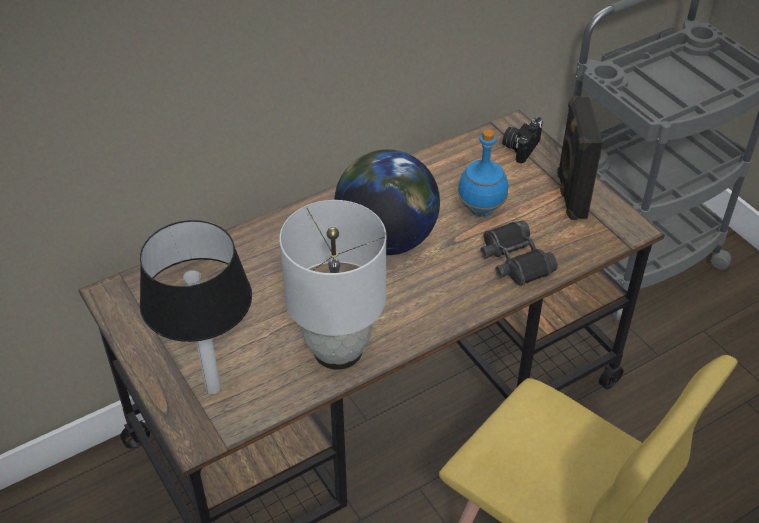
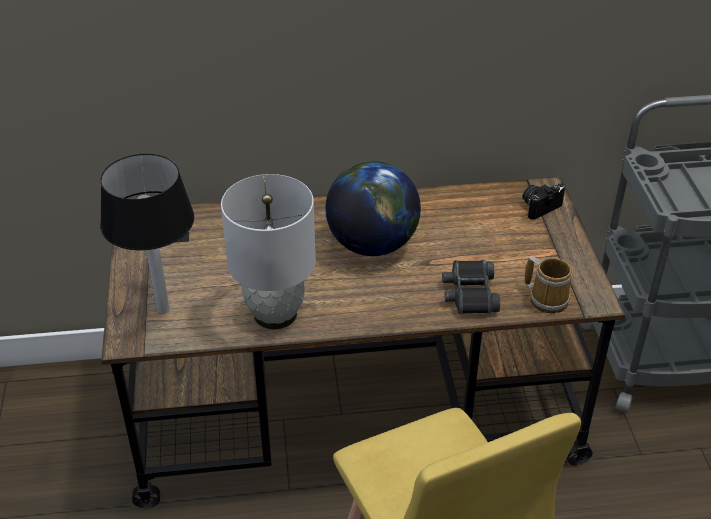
camera: 25 degrees right, 5 degrees down
blue bottle [458,129,508,217] -> none
black speaker [557,96,603,220] -> none
none -> mug [525,256,572,314]

